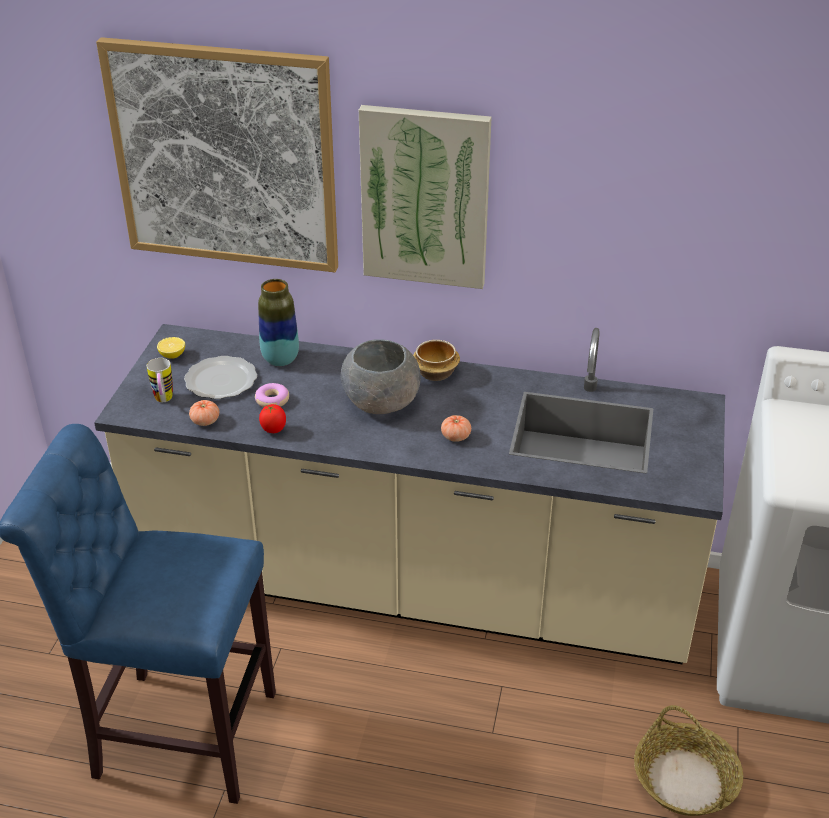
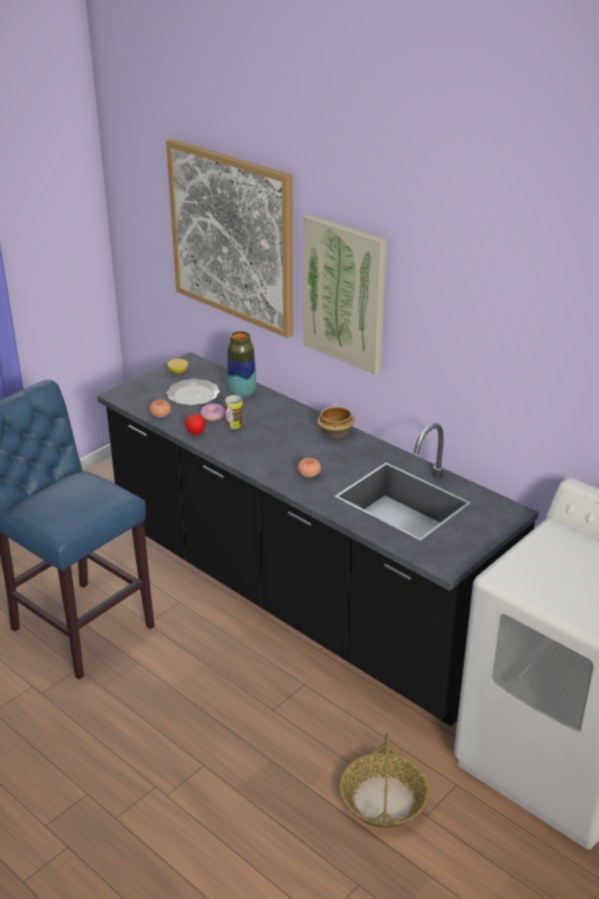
camera: 30 degrees right, 5 degrees down
beige counter [94,324,725,664] -> black counter [97,352,539,726]
mug [147,358,173,402] -> mug moved to [225,395,243,429]
grey bowl [341,339,421,414] -> none

